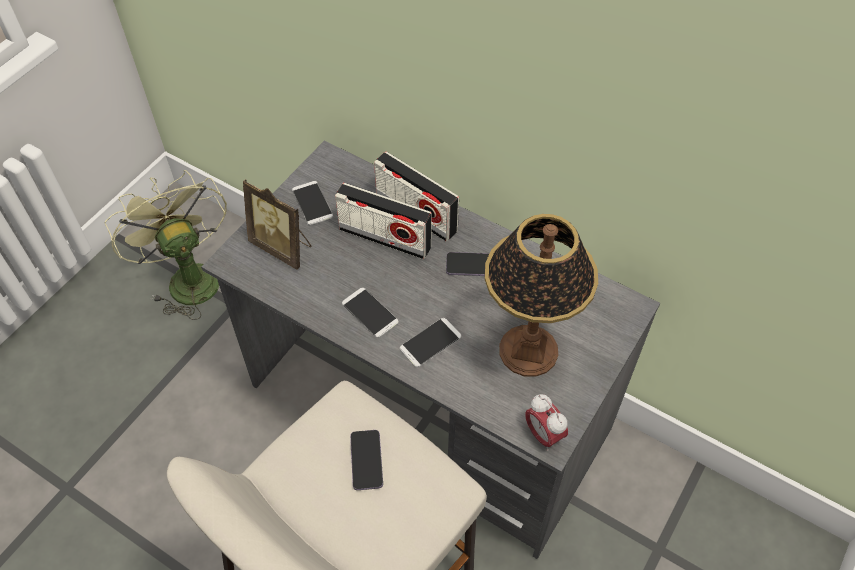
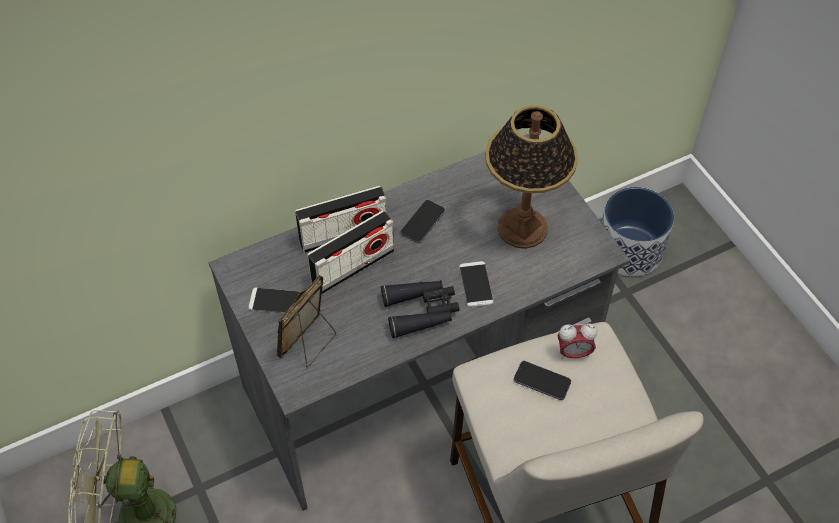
camera: 60 degrees left, 0 degrees up
picture frame [243,179,312,269] -> picture frame turned 150 degrees clockwise [277,275,336,368]
phone [342,288,399,338] -> black binoculars [381,280,459,338]
alarm clock [525,394,568,451] -> alarm clock moved to [558,323,597,359]
none -> planter [601,187,674,276]

